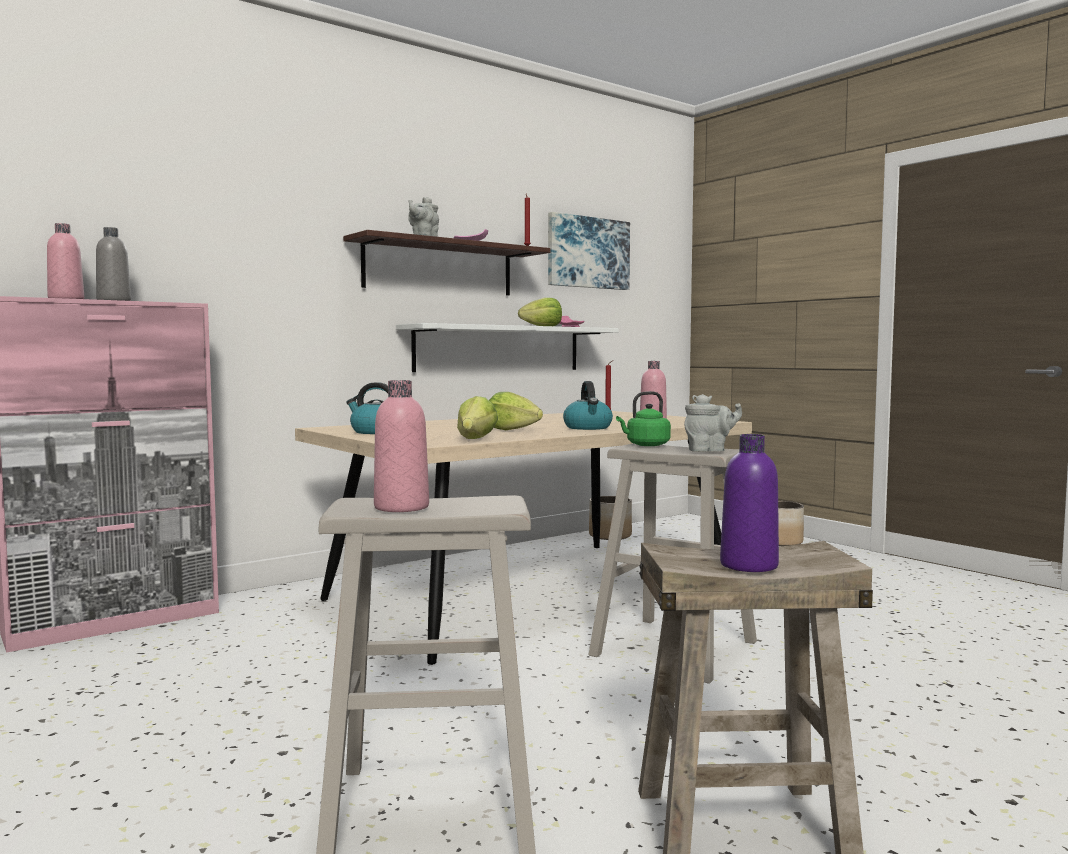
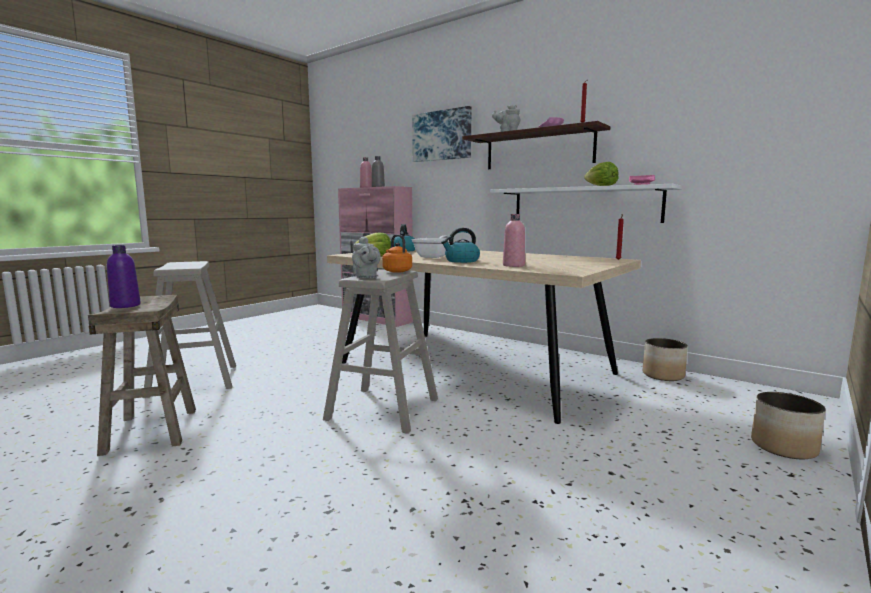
camera: 75 degrees right, 5 degrees up
pink bottle [374,380,429,512] -> none
lettuce [489,392,543,430] -> frying pan [412,236,450,258]
picture [548,212,630,290] -> picture moved to [412,106,472,162]
green kettle [616,391,671,446] -> orange kettle [382,234,412,273]

